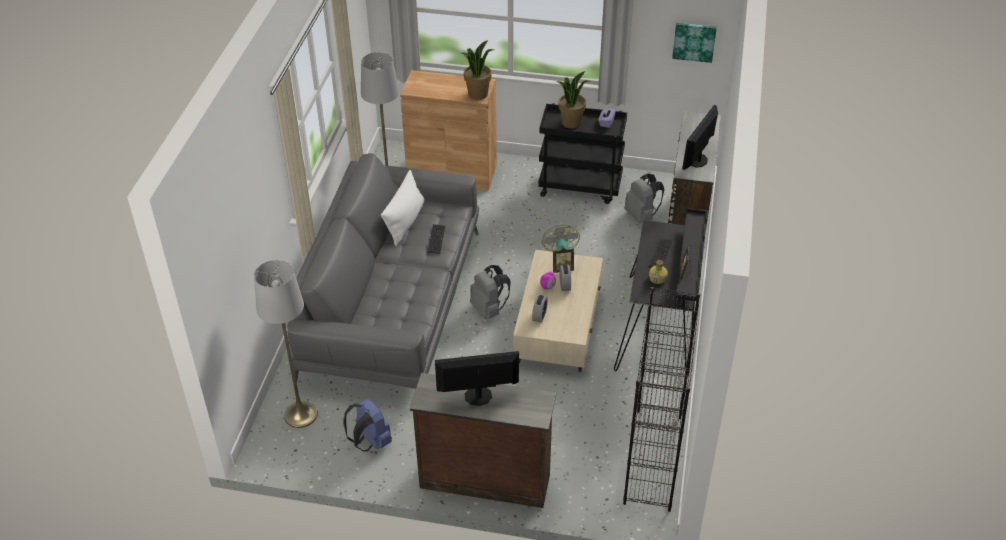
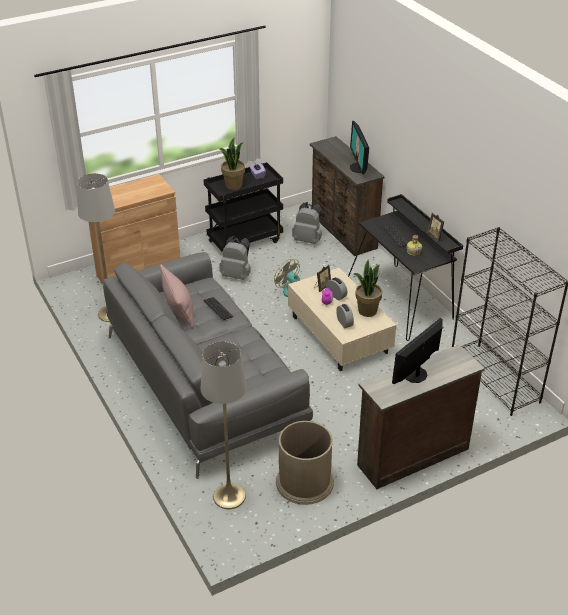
camera: 40 degrees left, 5 degrees down
blue backpack [343,399,392,451] -> brown trash can [276,421,334,505]
white pillow [381,170,425,246] -> pink pillow [160,264,194,329]
potted plant [461,40,494,100] -> potted plant moved to [353,259,382,317]
grey backpack [470,265,511,319] -> grey backpack moved to [219,236,251,280]
picture [672,23,717,63] -> none

